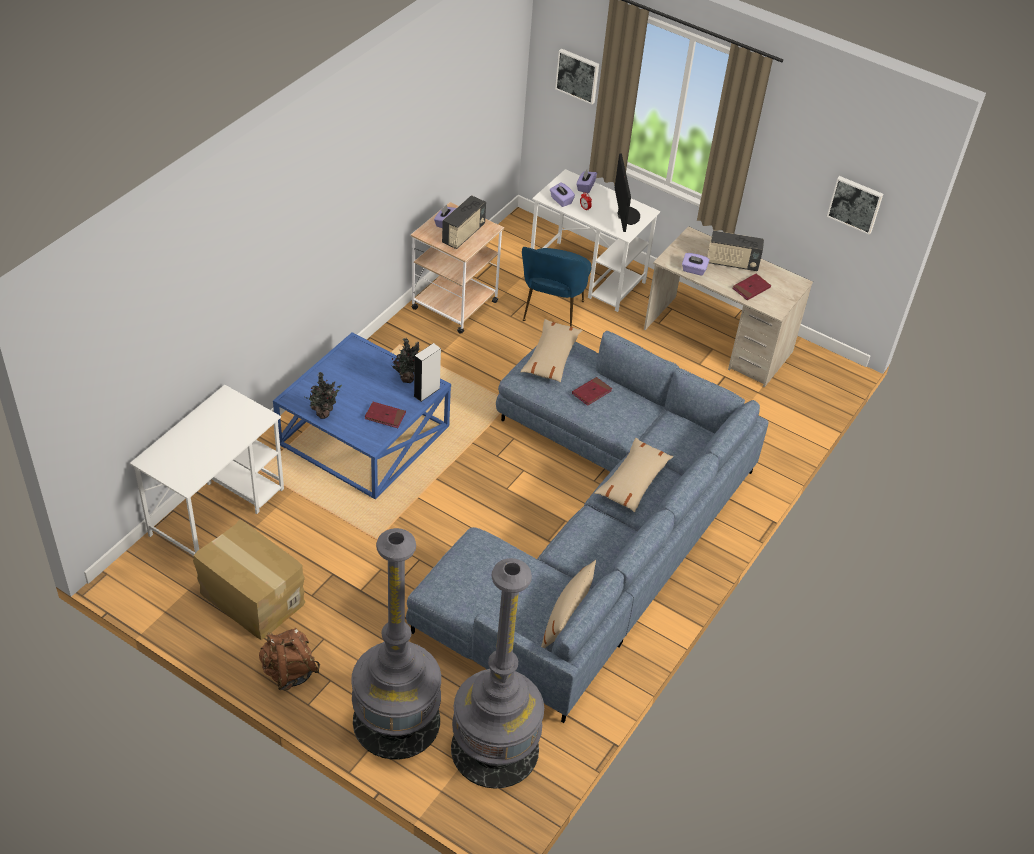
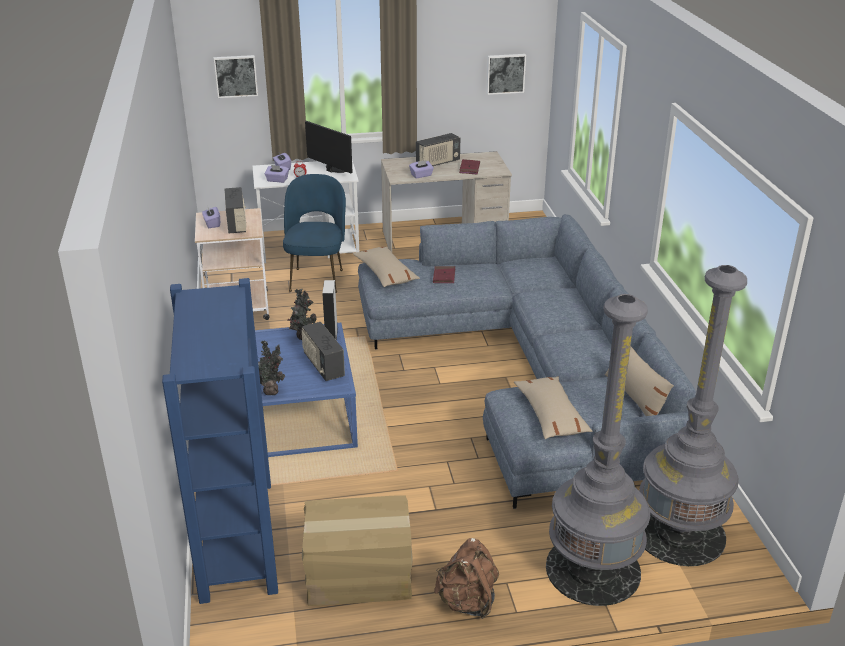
camera: 40 degrees left, 15 degrees down
white desk [130,385,284,556] -> blue bookcase [162,278,278,604]
red book [365,402,406,428] -> radio [301,322,345,381]
blue chair [522,247,591,327] -> blue chair turned 150 degrees counterclockwise [283,174,346,293]
beige pillow [594,438,674,512] -> beige pillow moved to [514,377,593,439]

